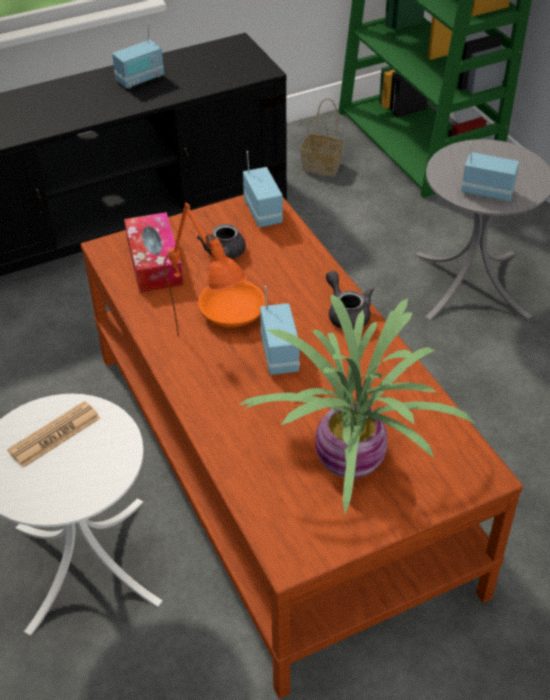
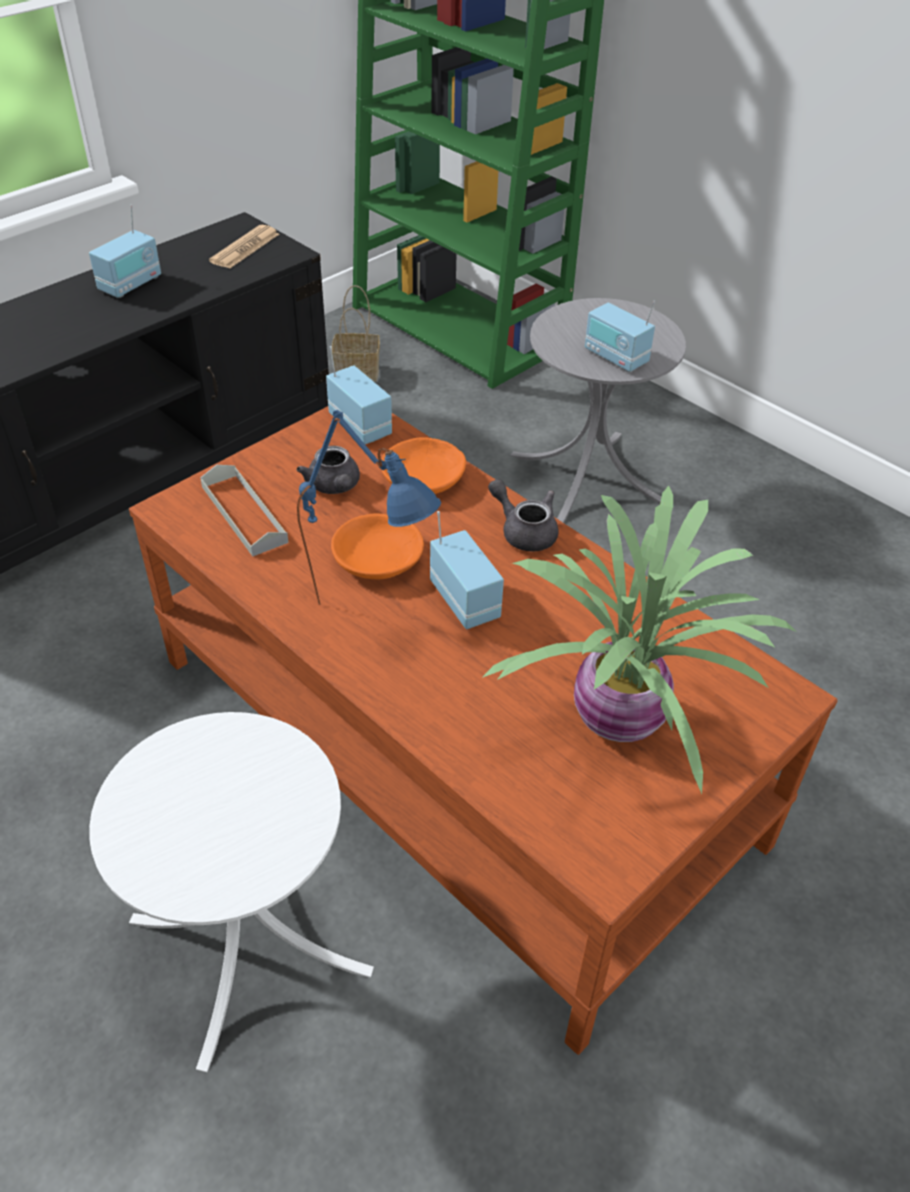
camera: 20 degrees left, 0 degrees up
newspaper [7,401,101,468] -> newspaper moved to [209,225,279,269]
tissue box [124,212,183,293] -> grey tray [200,465,289,556]
orange table lamp [164,203,247,337] -> blue table lamp [297,410,441,605]
radio [461,143,519,202] -> radio turned 135 degrees counterclockwise [585,300,655,372]
none -> orange bowl [381,437,466,494]

